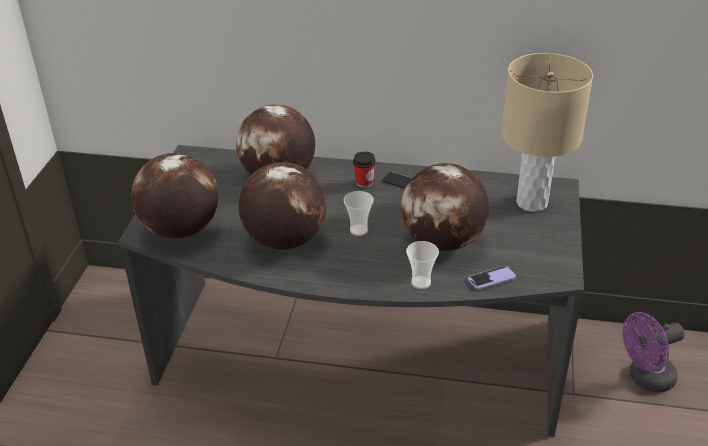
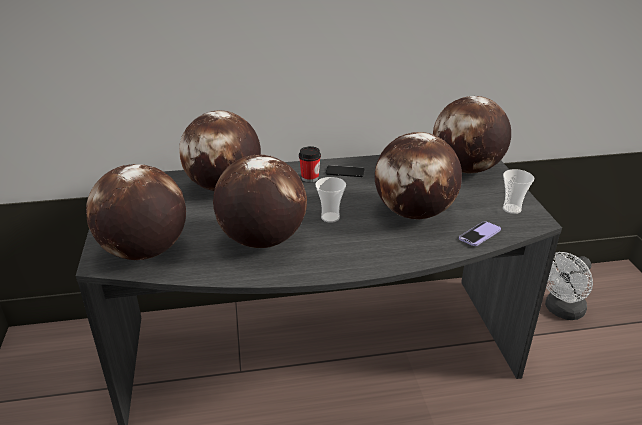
camera: 20 degrees left, 5 degrees down
cup [406,241,439,289] -> cup moved to [503,169,534,214]
beige table lamp [502,53,593,212] -> globe [433,96,511,174]
purple fan [623,312,685,393] -> white fan [545,252,593,320]

